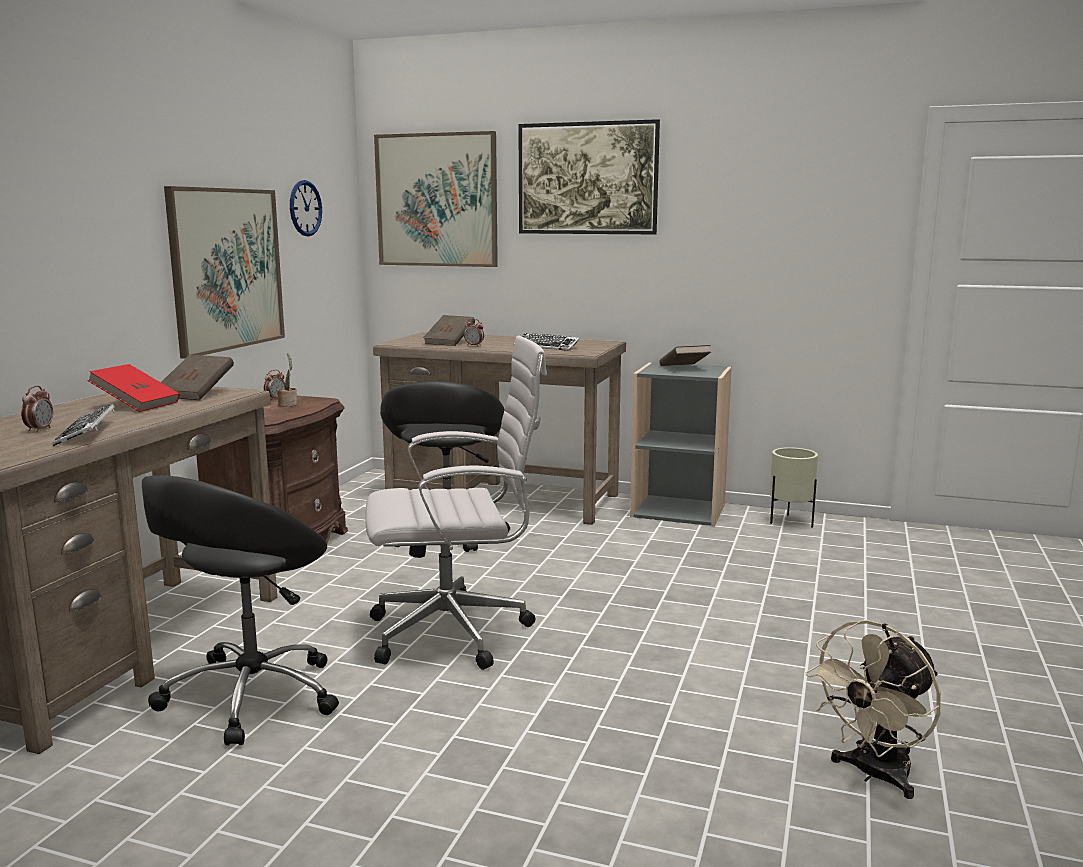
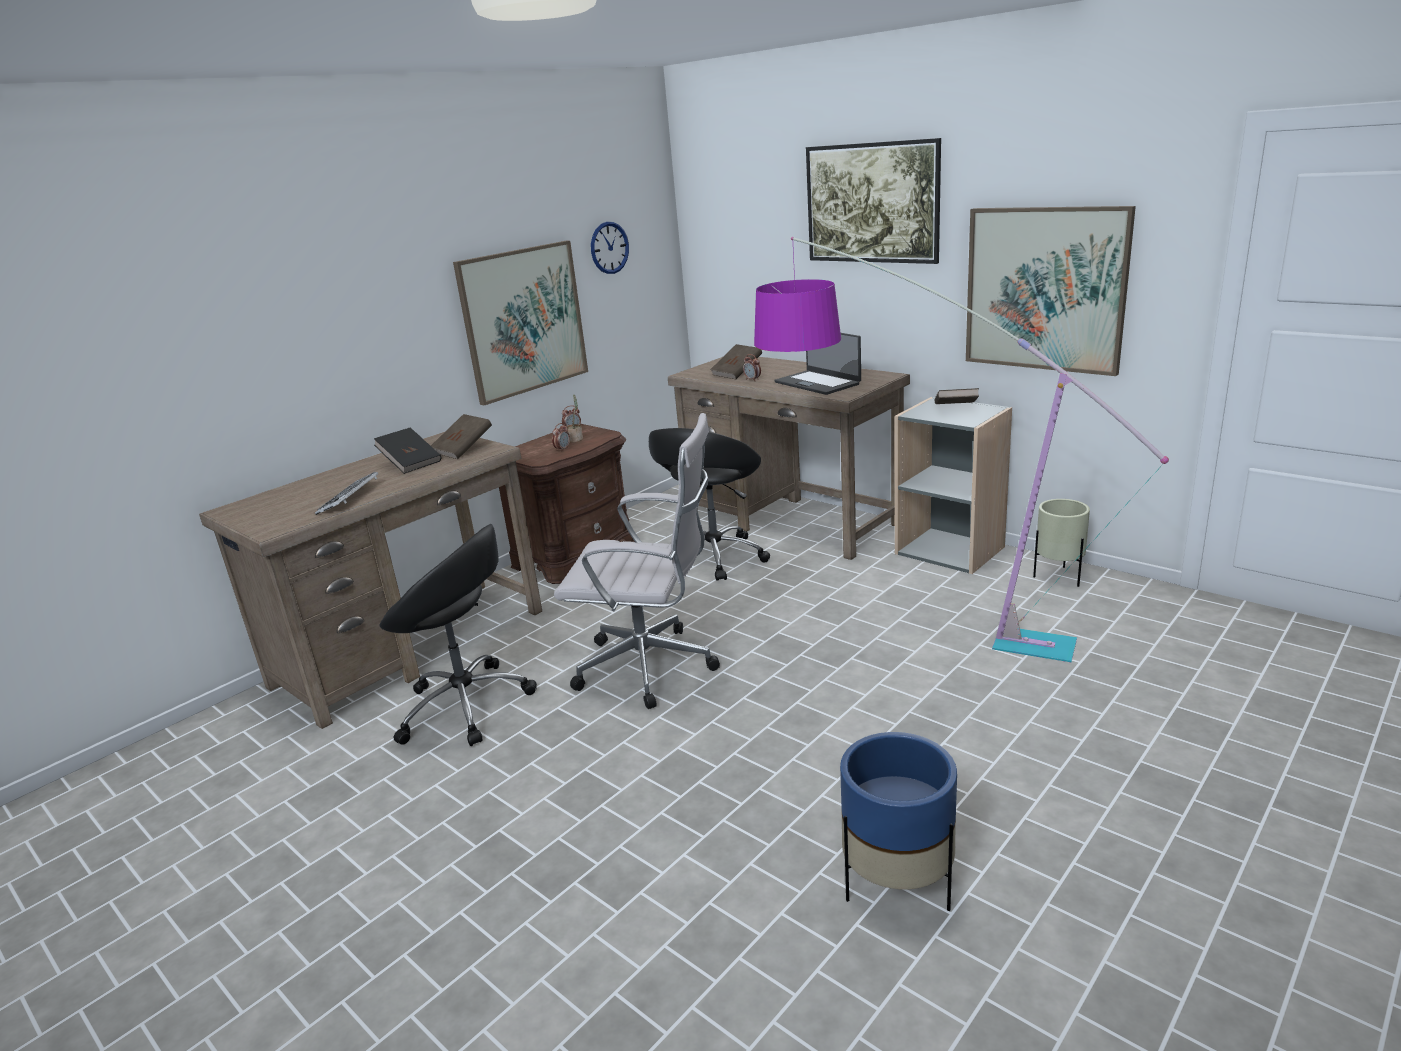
camera: 25 degrees right, 10 degrees up
alarm clock [21,386,53,432] -> alarm clock moved to [552,423,570,452]
red book [87,364,180,412] -> black book [374,427,441,474]
black office chair [142,475,339,745] -> black office chair turned 120 degrees counterclockwise [380,524,537,746]
picture [374,131,498,267] -> picture moved to [966,206,1136,376]
keyboard [513,333,580,351] -> laptop [775,333,861,395]
beige fan [806,620,941,799] -> blue planter [840,732,957,911]
none -> floor lamp [754,237,1169,662]

